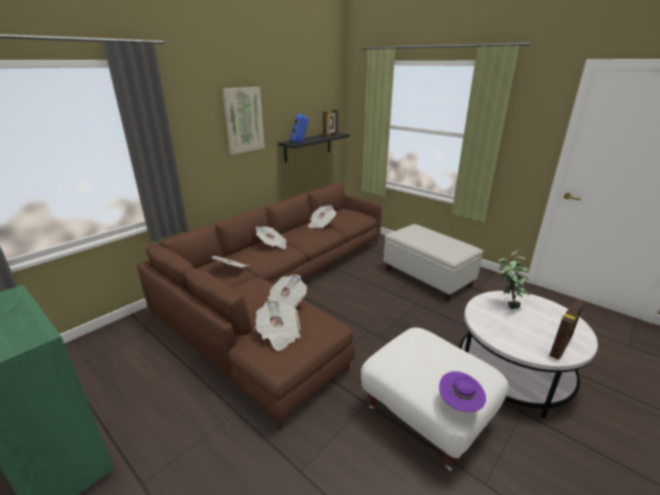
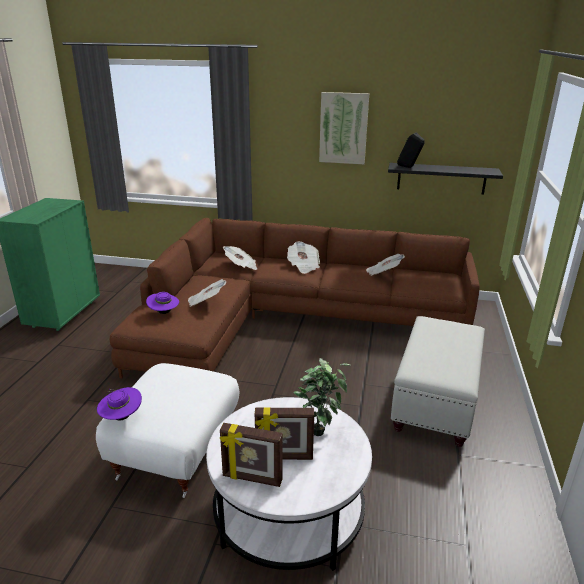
camera: 60 degrees right, 0 degrees up
newspaper [255,299,301,351] -> purple hat [146,292,179,314]
blue speaker [290,114,309,142] -> black speaker [397,132,425,168]
picture frame [323,109,338,137] -> picture frame moved to [255,407,314,460]

